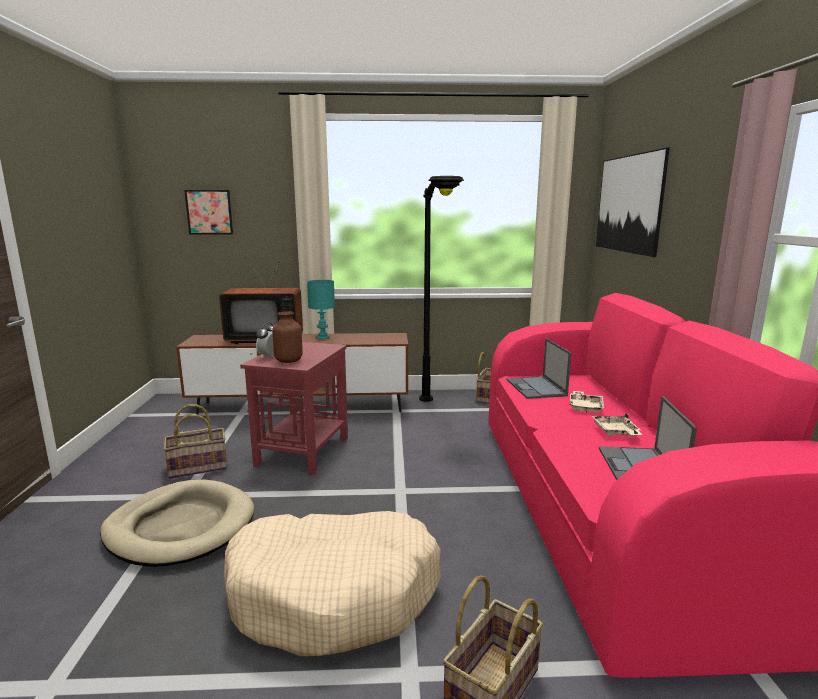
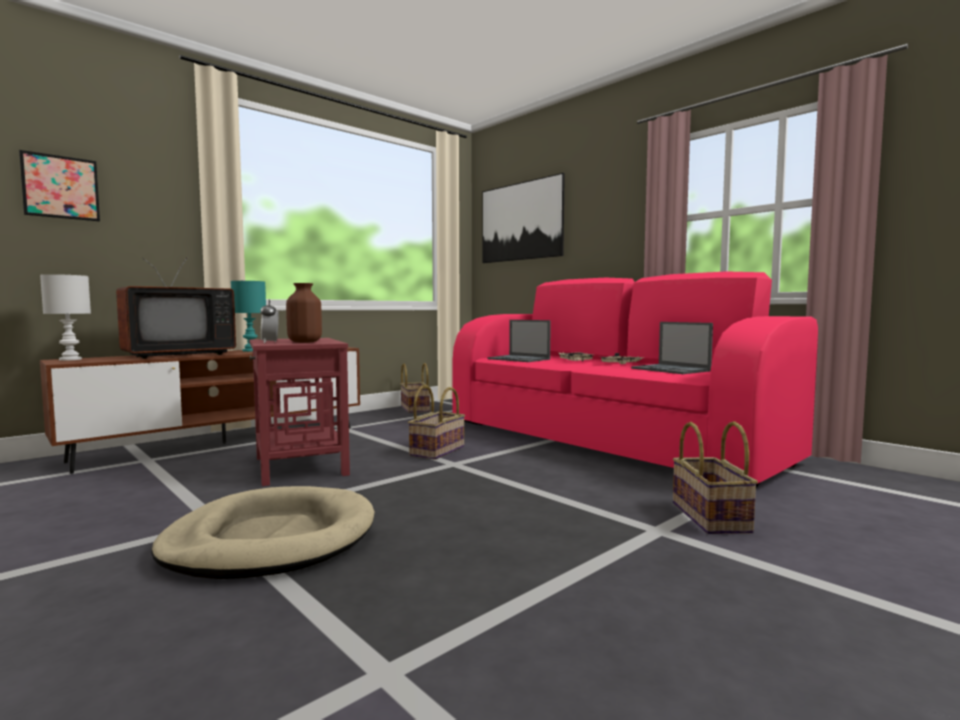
camera: 40 degrees left, 10 degrees down
basket [163,404,227,479] -> basket moved to [408,385,465,460]
beige dog bed [224,511,441,656] -> none
black floor lamp [419,176,464,402] -> none
none -> white table lamp [40,274,91,361]

